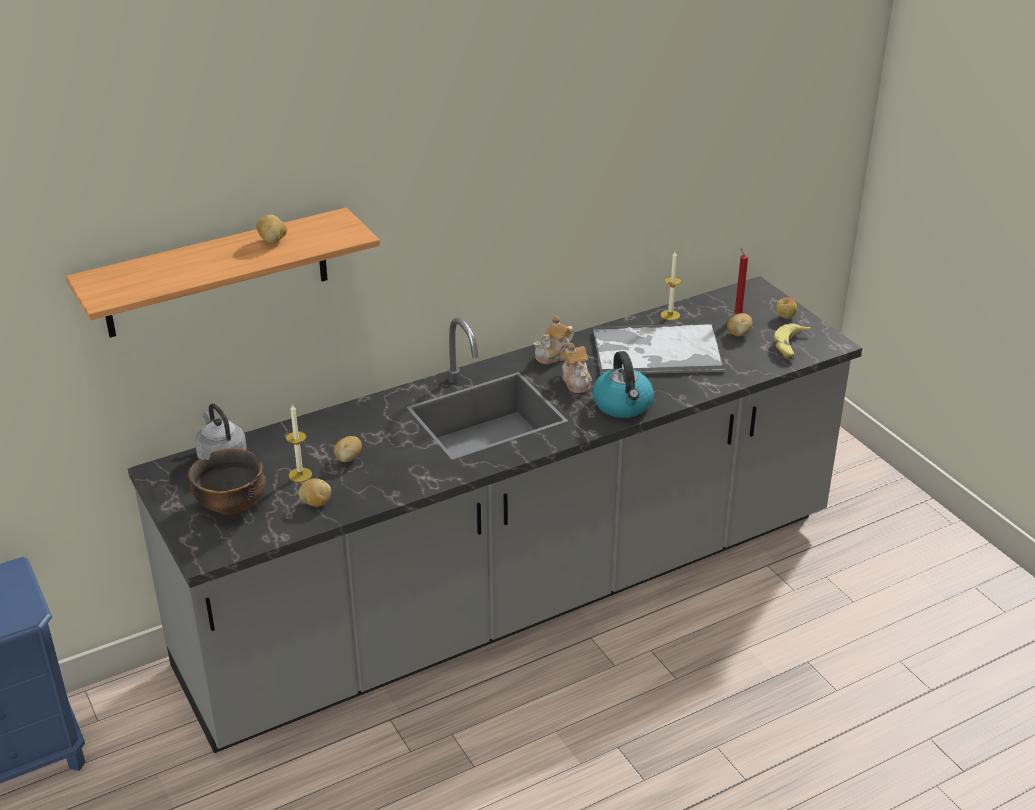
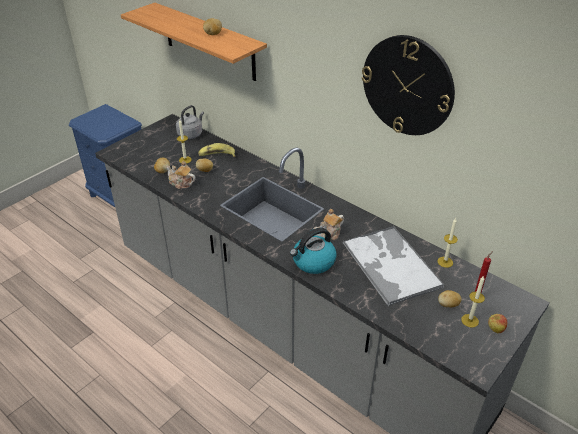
camera: 70 degrees right, 5 degrees up
bowl [188,448,266,516] -> none
teapot [534,316,574,364] -> teapot moved to [166,161,196,189]
banana [773,323,812,360] -> banana moved to [198,143,236,157]
none -> wall clock [362,35,455,135]
none -> candle [461,275,485,328]

